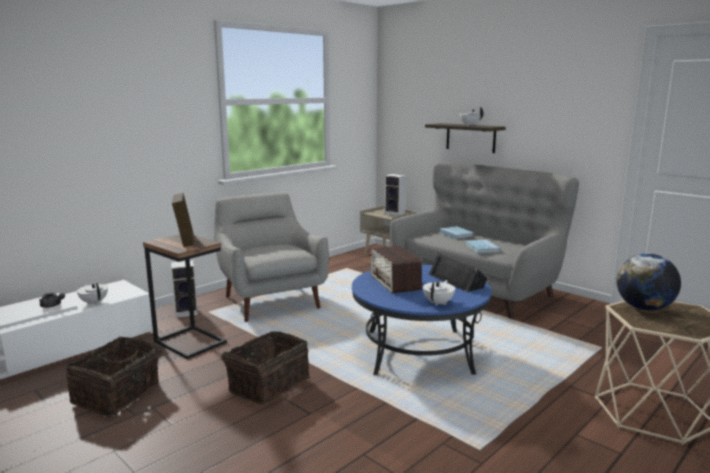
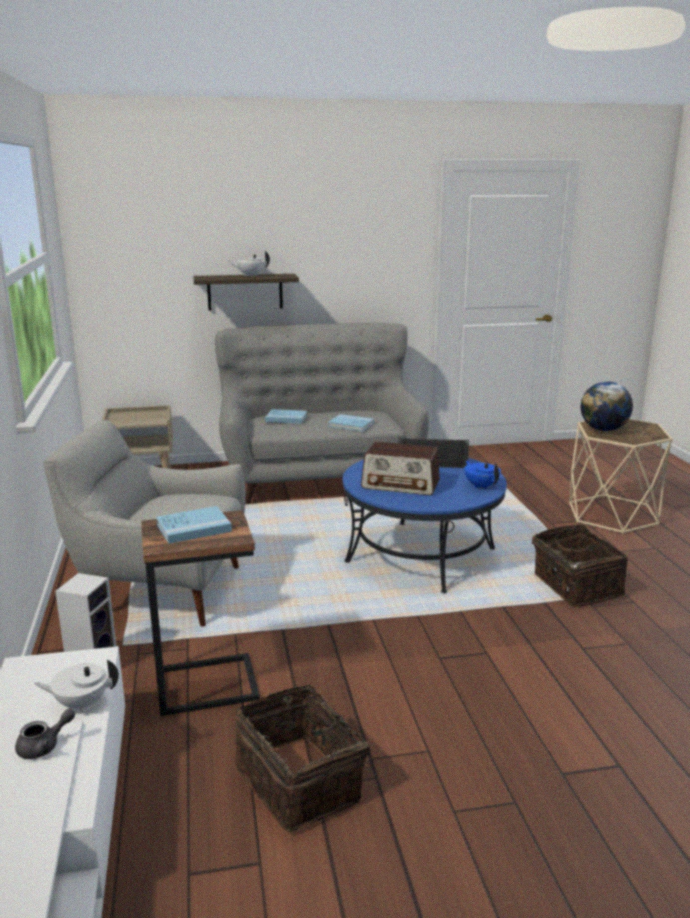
camera: 55 degrees left, 5 degrees up
picture frame [172,193,194,247] -> blue book [156,506,232,544]
basket [217,331,309,405] -> basket moved to [532,525,628,607]
speaker [384,174,406,216] -> none
white teapot [423,280,455,306] -> blue teapot [465,461,501,489]

